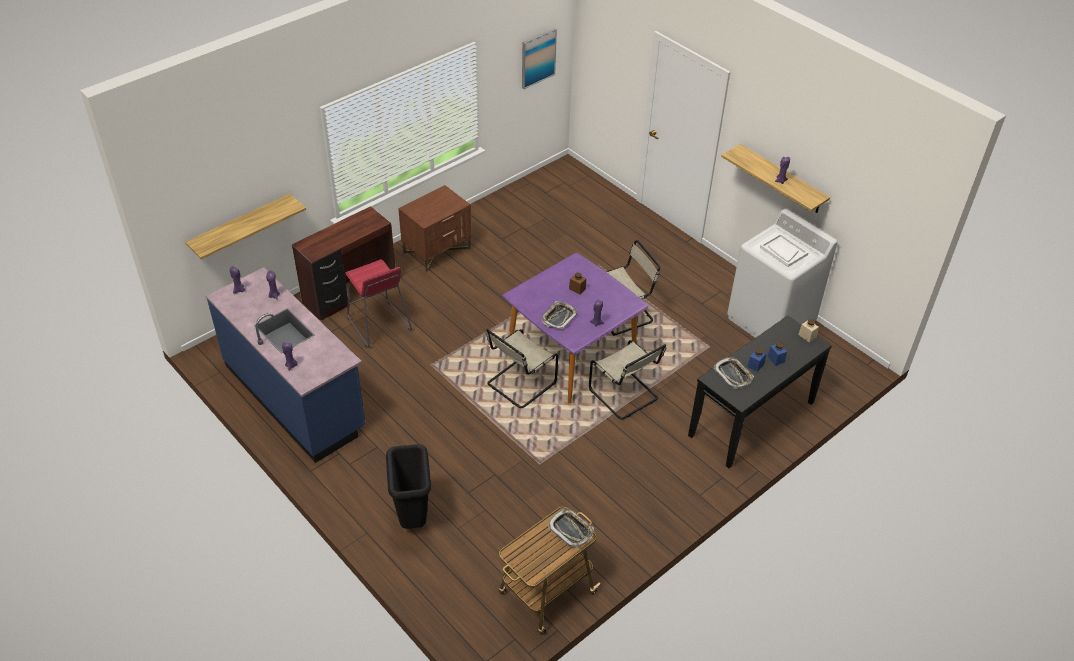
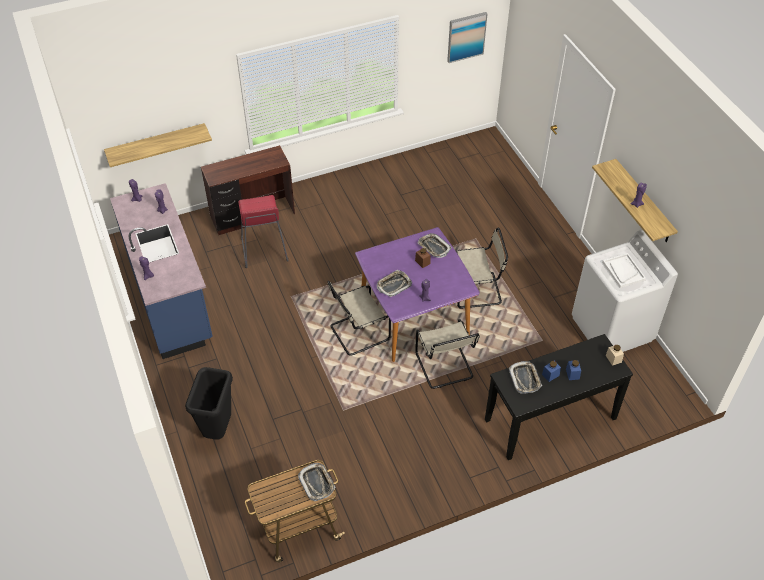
camera: 20 degrees right, 5 degrees up
brown nightstand [398,185,472,273] -> none
none -> tray [418,233,451,258]

